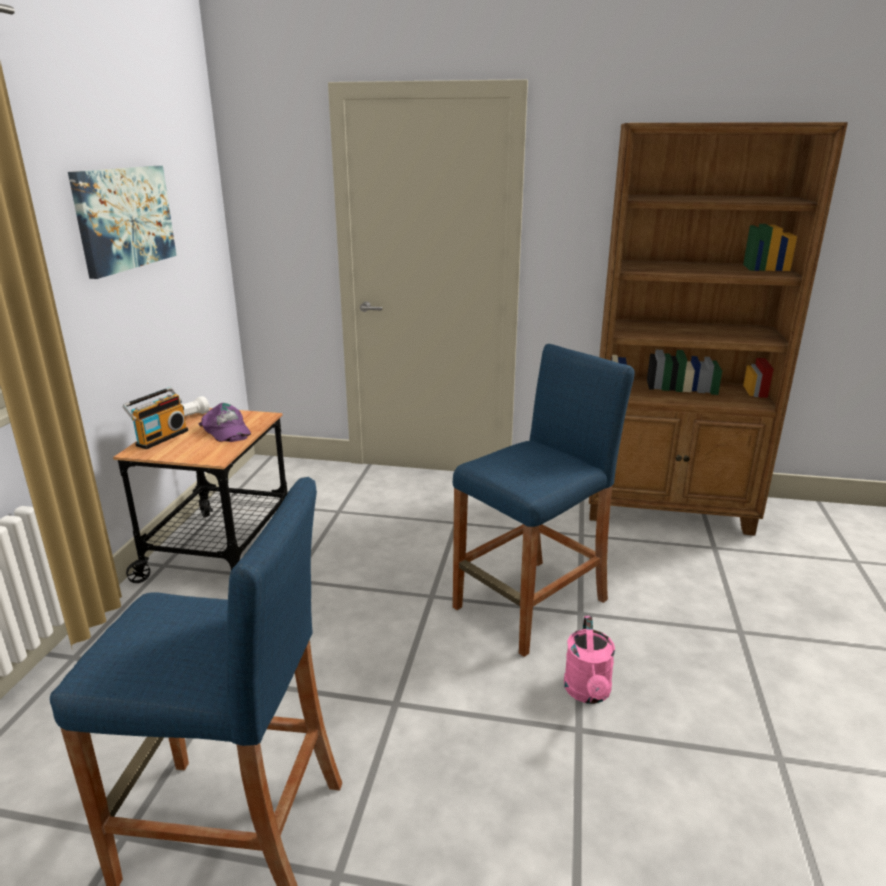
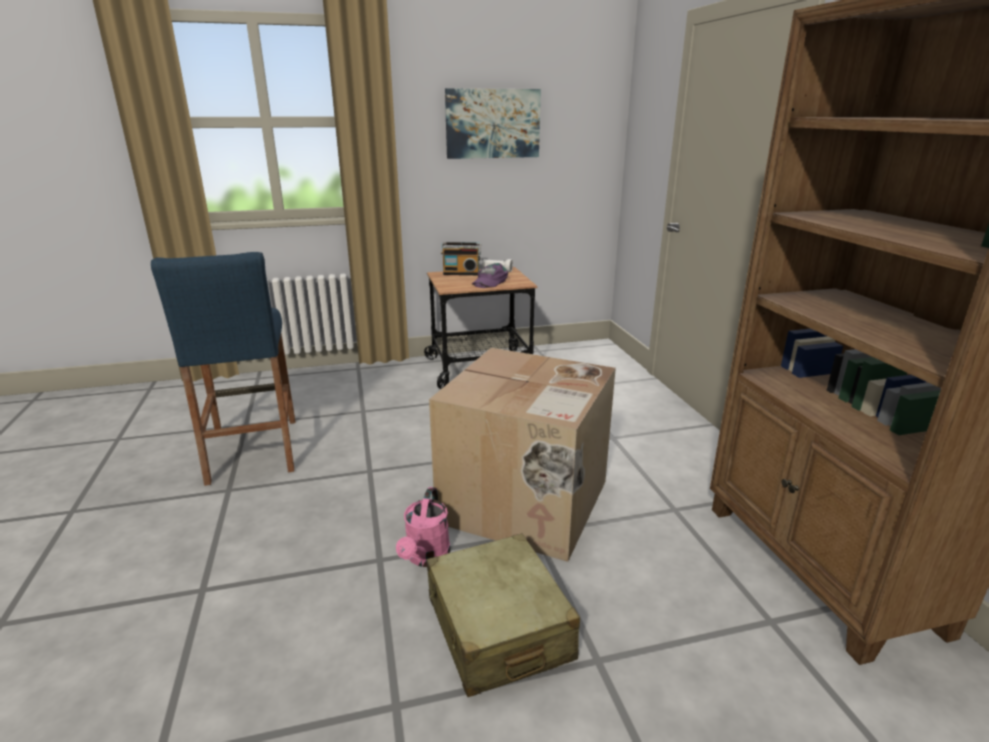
camera: 65 degrees right, 0 degrees up
blue stool [453,344,635,657] -> cardboard box [429,348,616,562]
pink watering can [564,616,615,704] -> pink watering can turned 60 degrees counterclockwise [396,487,450,567]
none -> beige suitcase [426,533,580,697]

